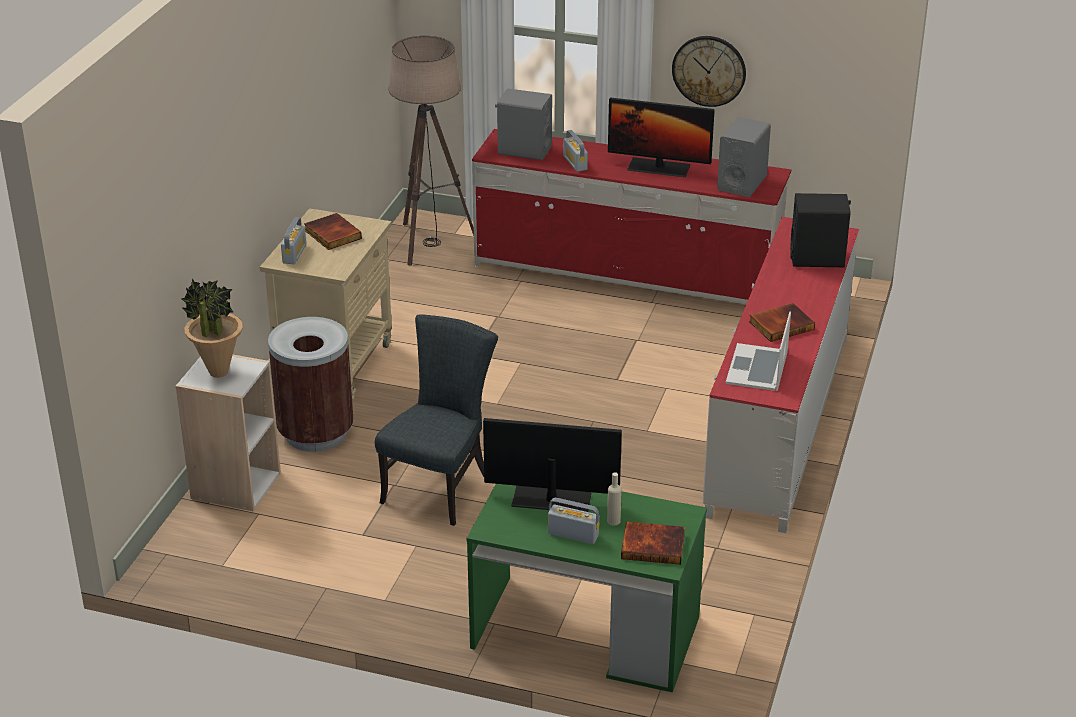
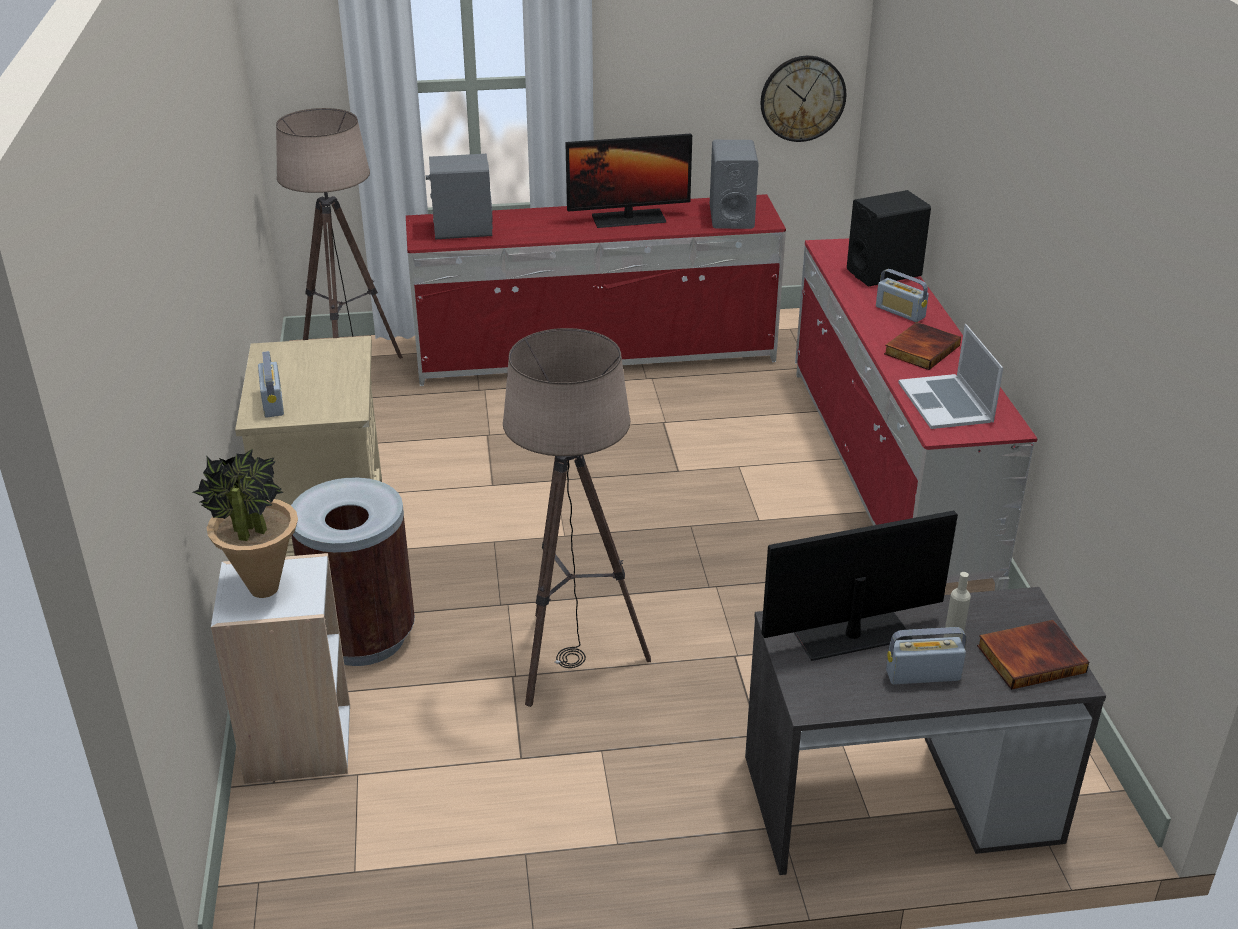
camera: 25 degrees left, 0 degrees up
book [304,213,362,250] -> none
grey chair [375,314,498,526] -> floor lamp [503,328,651,707]
green desk [467,484,707,692] -> grey desk [745,587,1106,875]
radio [563,130,588,172] -> radio moved to [876,269,929,322]
wall clock [672,36,746,107] -> wall clock moved to [761,56,846,142]

